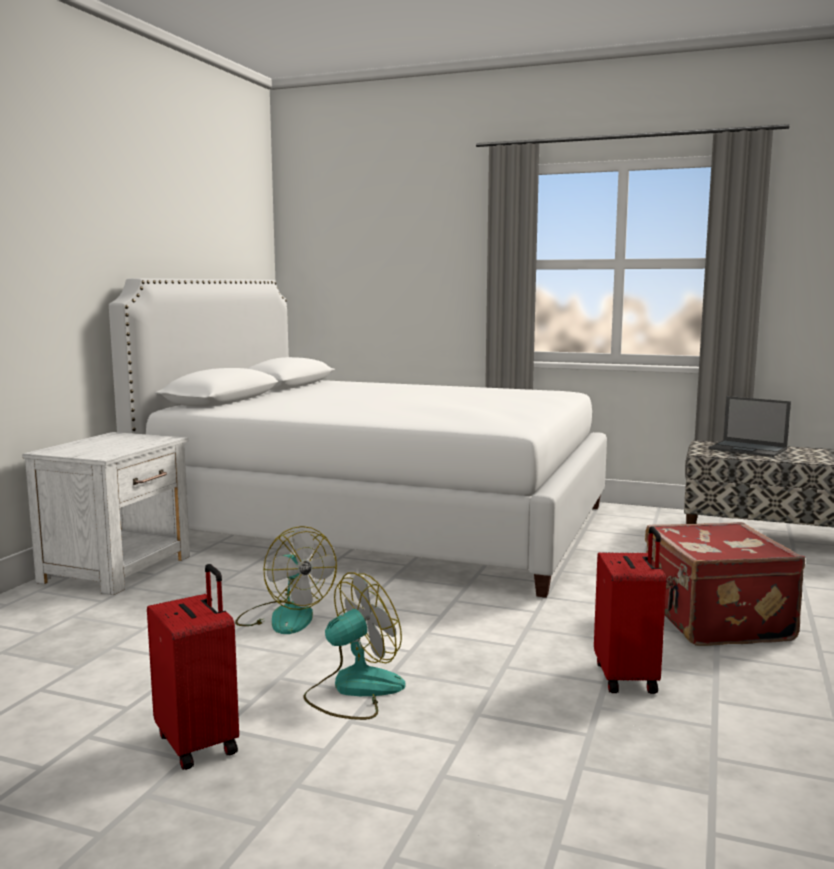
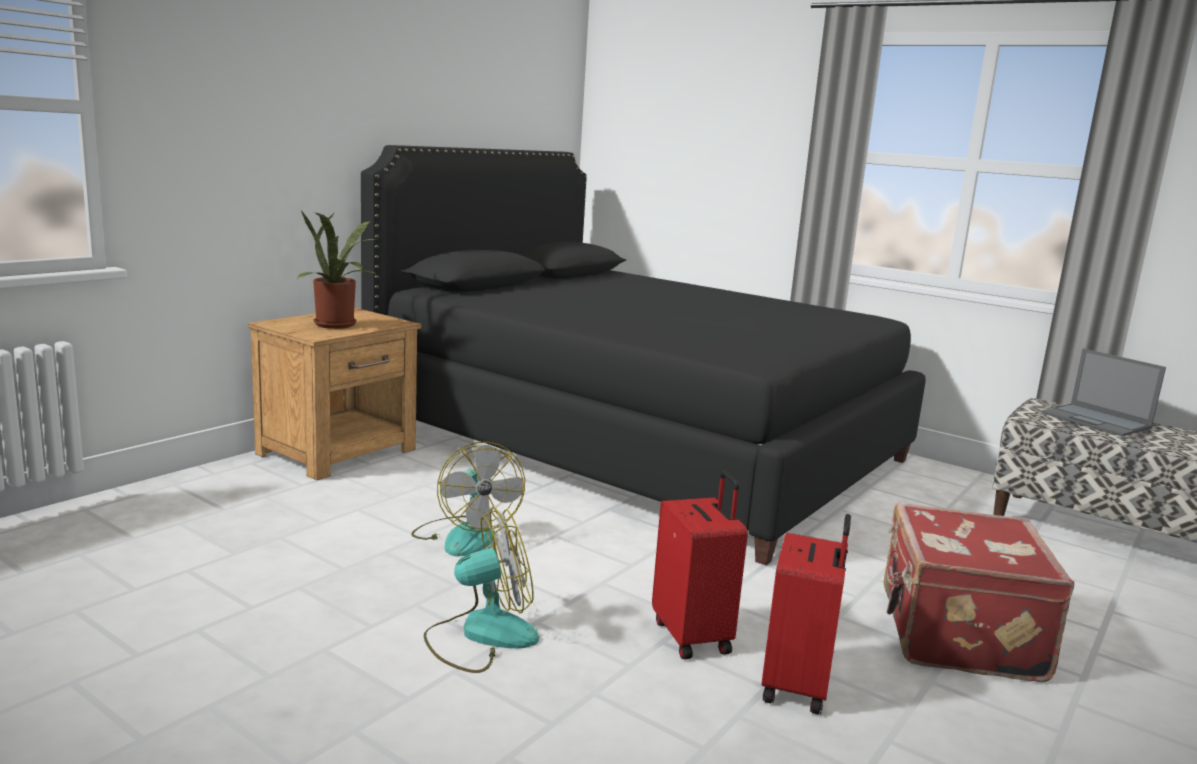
camera: 15 degrees right, 5 degrees up
white nightstand [22,432,190,595] -> brown nightstand [248,308,422,480]
white bed [109,278,607,598] -> black bed [361,145,926,565]
red suitcase [147,564,239,770] -> red suitcase moved to [652,471,748,659]
none -> potted plant [297,211,378,329]

